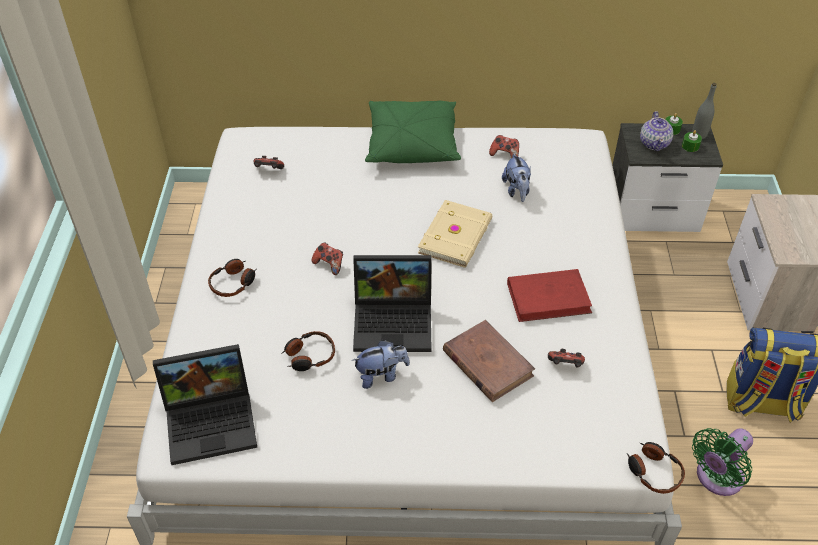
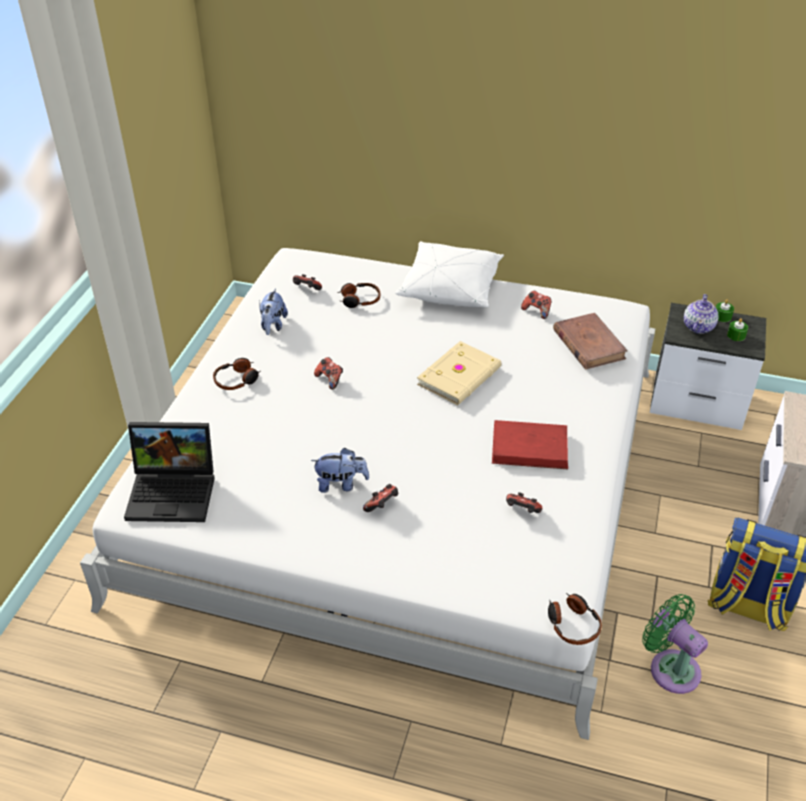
camera: 15 degrees right, 5 degrees down
headphones [281,331,335,371] -> headphones moved to [337,283,380,308]
laptop [353,255,432,352] -> none
green pillow [365,101,461,163] -> white pillow [395,241,504,307]
brown book [443,320,535,402] -> brown book moved to [553,313,628,370]
plush toy [502,153,531,202] -> plush toy moved to [259,288,288,335]
grey bottle [692,83,717,139] -> none
green fan [692,428,753,496] -> green fan turned 75 degrees clockwise [642,594,708,694]
none -> game controller [363,484,398,512]

